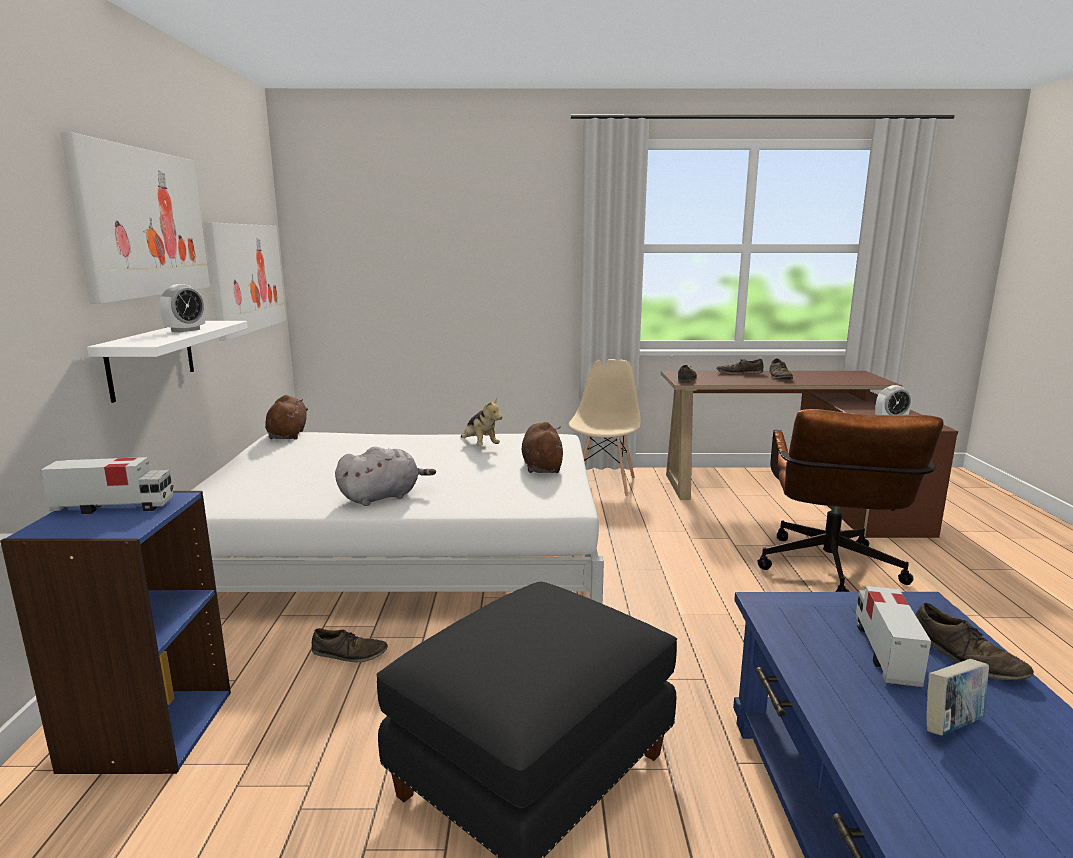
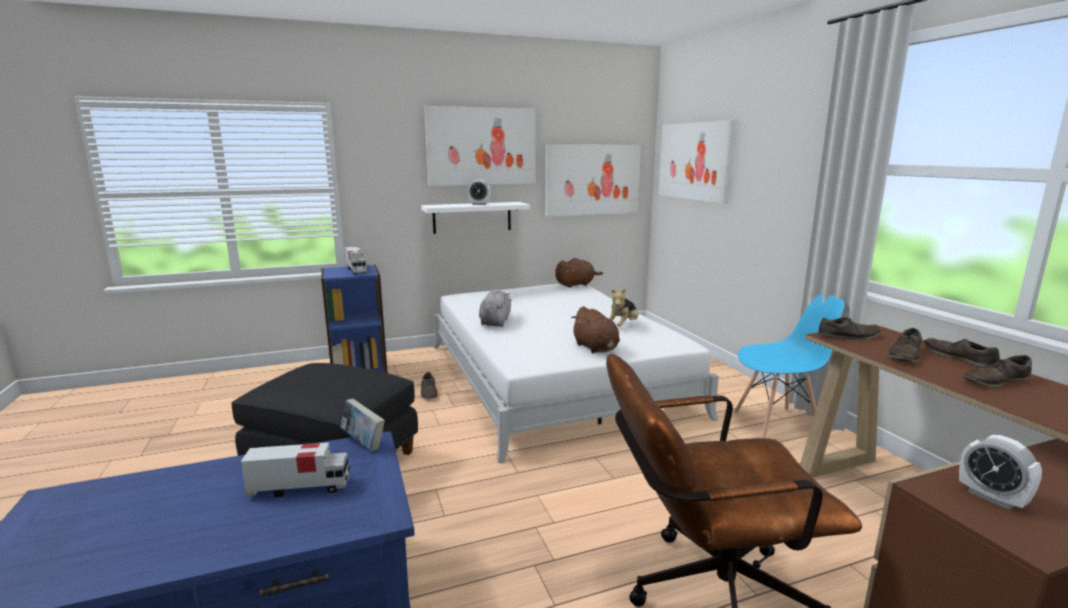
camera: 70 degrees right, 0 degrees up
grey plush toy [335,447,436,506] -> grey plush toy turned 120 degrees counterclockwise [479,289,512,327]
brown plush toy [522,422,563,473] -> brown plush toy turned 90 degrees clockwise [571,306,620,353]
beige chair [569,359,641,497] -> blue chair [734,294,845,438]
brown shoe [915,603,1034,680] -> brown shoe moved to [888,328,922,363]
book [926,659,989,736] -> book moved to [341,399,385,451]
none -> picture [658,120,735,204]

